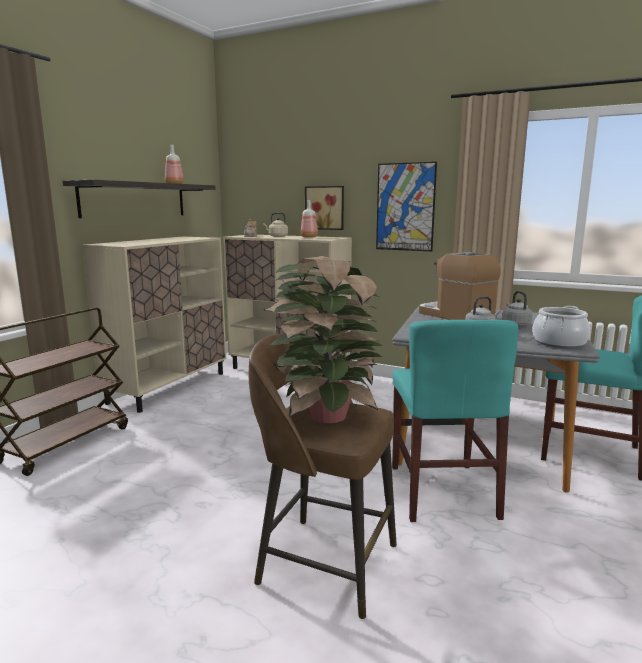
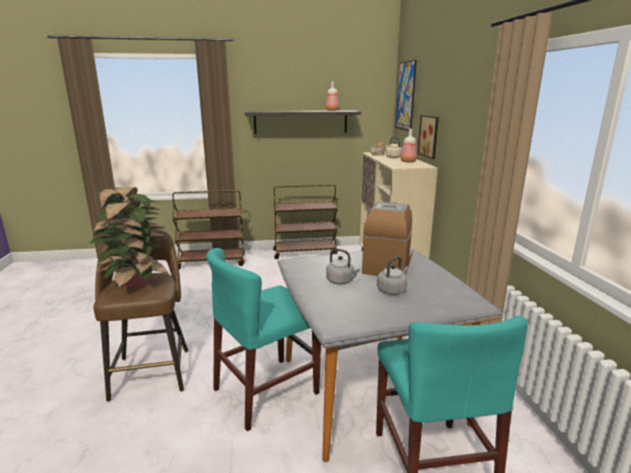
camera: 55 degrees right, 5 degrees up
beige cabinet [82,237,226,413] -> brown cart [273,184,338,259]
picture [376,162,437,251] -> picture moved to [395,60,417,131]
cooking pot [532,306,590,348] -> none

